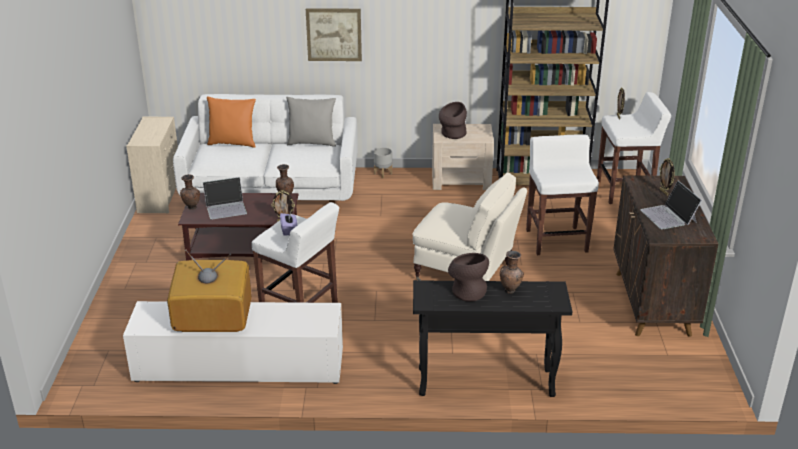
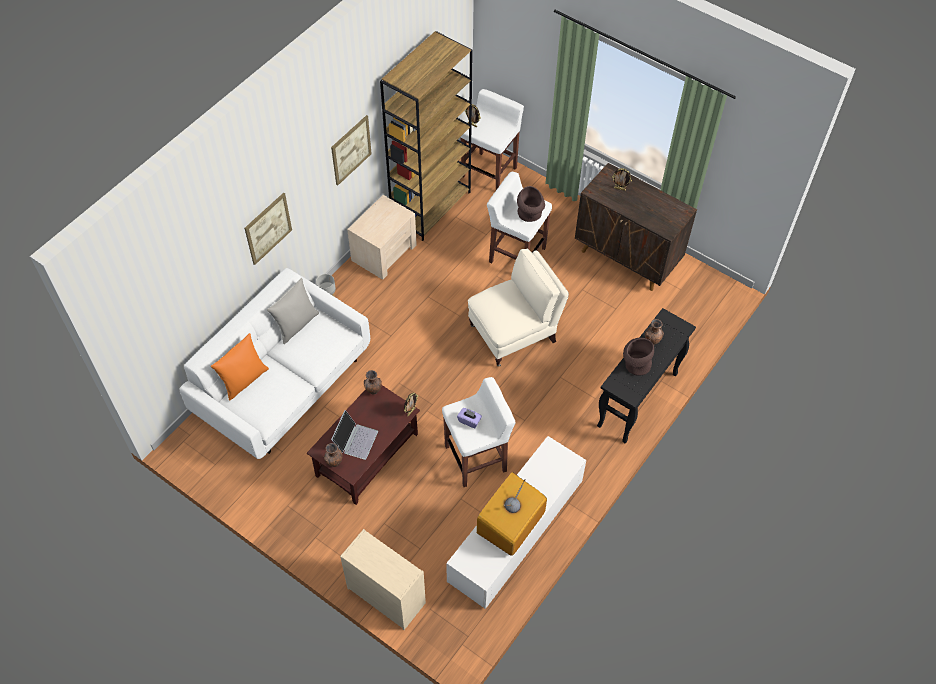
camera: 55 degrees left, 25 degrees up
beige dresser [126,117,178,213] -> beige dresser moved to [340,529,426,630]
brown vase [439,102,467,139] -> brown vase moved to [517,186,545,222]
laptop [640,181,702,230] -> none
none -> picture [331,115,372,185]

